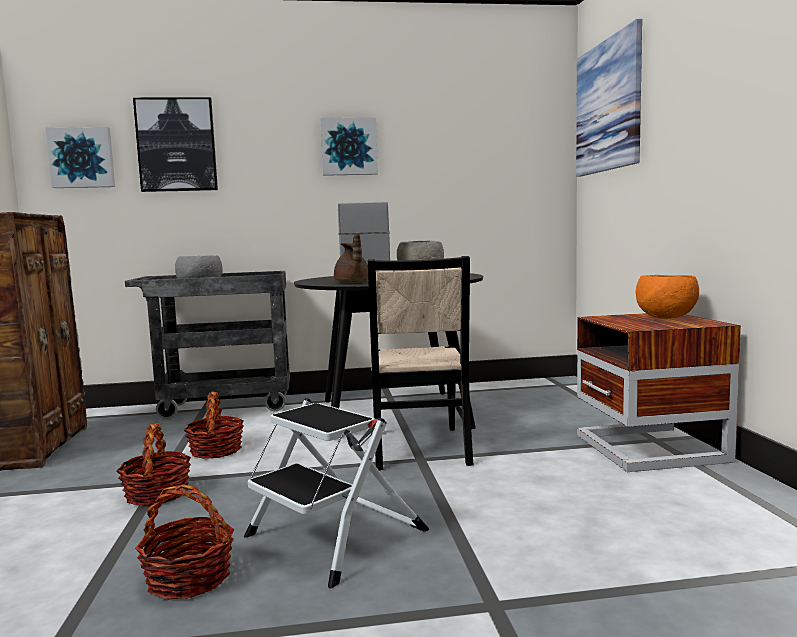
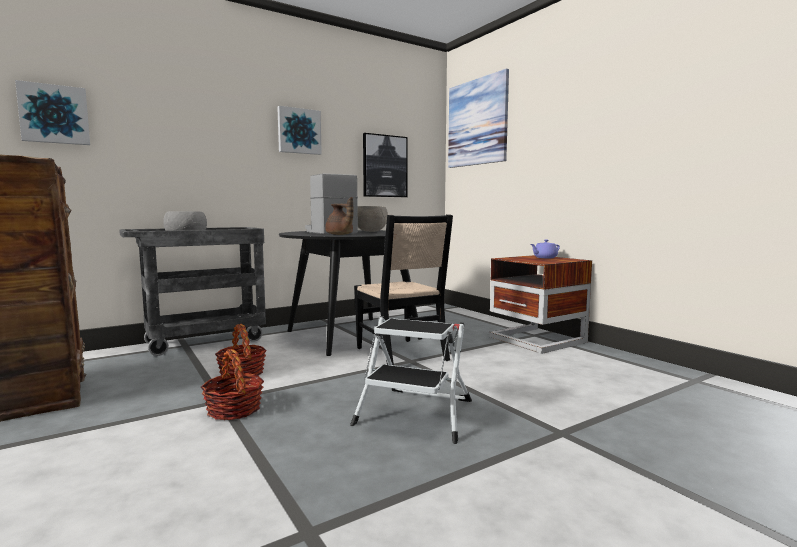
camera: 25 degrees left, 0 degrees up
picture [133,97,218,192] -> picture moved to [363,133,408,197]
basket [135,484,234,600] -> none
orange bowl [636,275,699,319] -> purple teapot [531,240,560,258]

